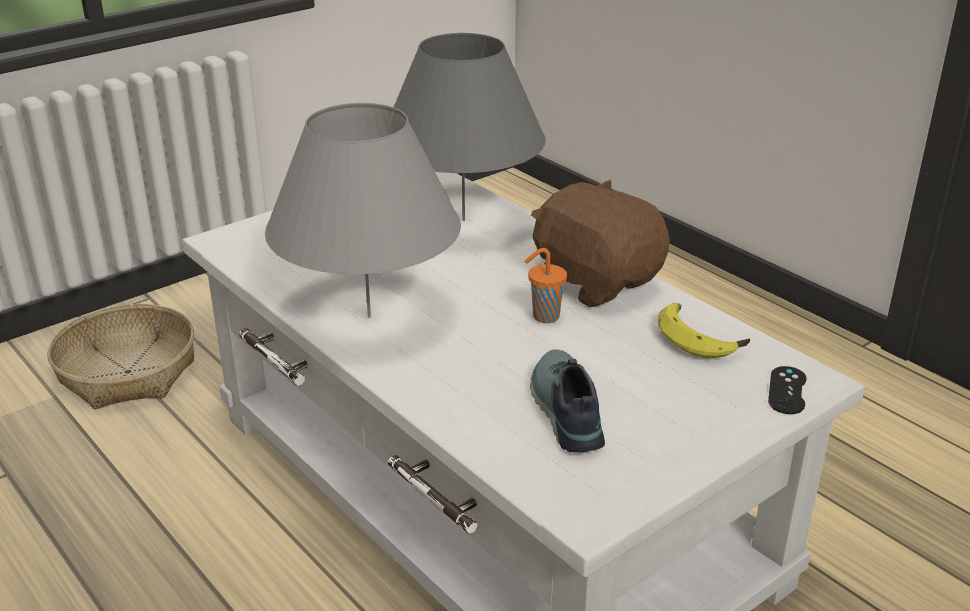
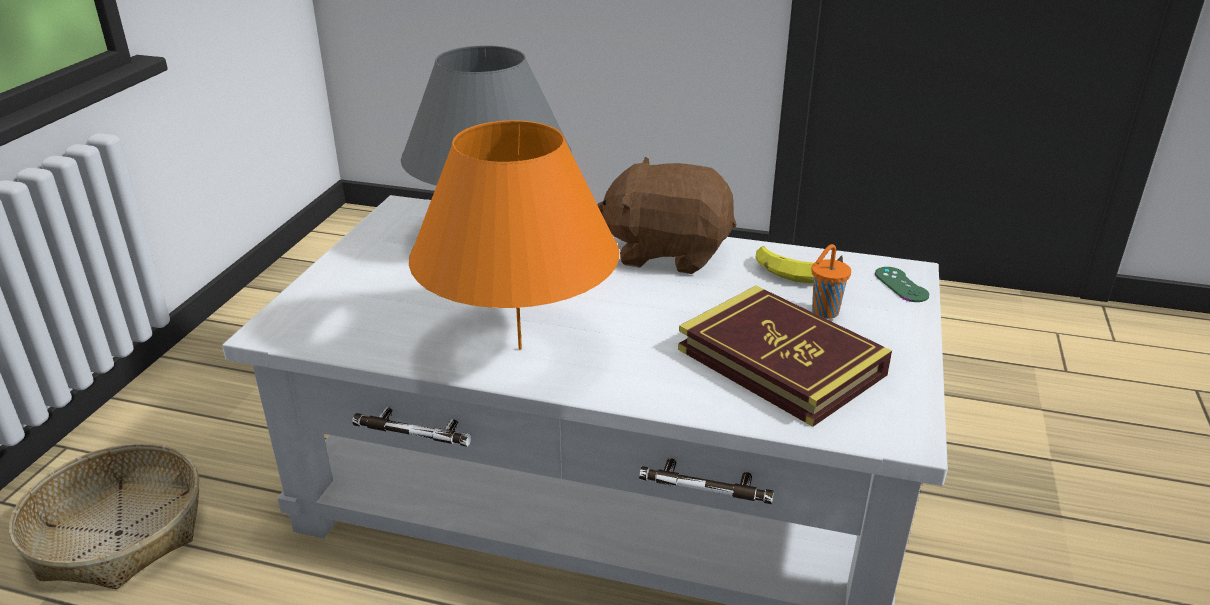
camera: 35 degrees left, 0 degrees up
grey table lamp [265,103,461,318] -> orange table lamp [409,120,619,350]
orange cup [525,248,567,323] -> orange cup moved to [811,244,851,319]
shoe [530,350,605,453] -> book [678,286,892,427]
black game controller [768,366,807,414] -> green game controller [875,267,929,302]

